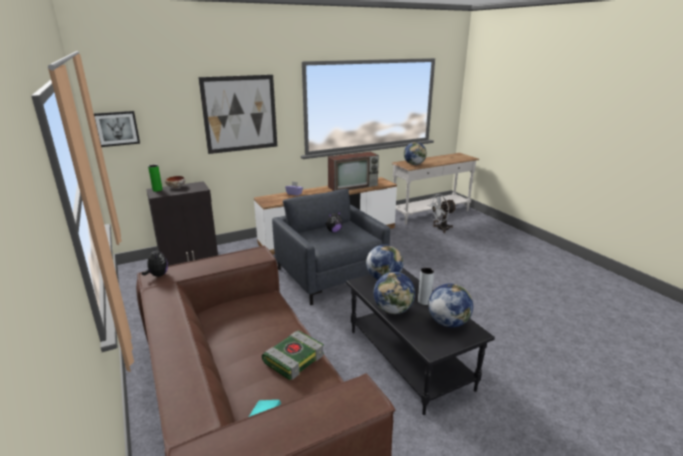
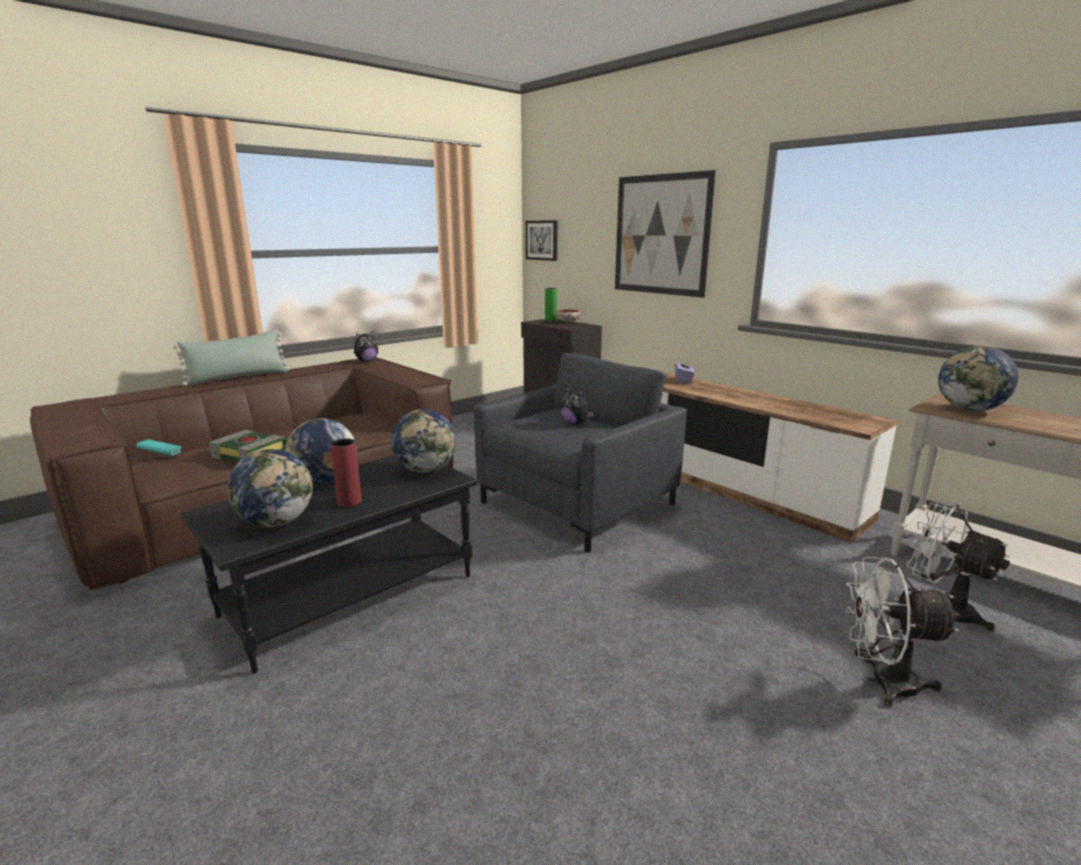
camera: 75 degrees right, 5 degrees down
television [328,152,379,191] -> none
grey vase [418,267,434,305] -> red vase [330,439,362,507]
none -> green pillow [173,329,289,386]
none -> white fan [845,557,960,707]

